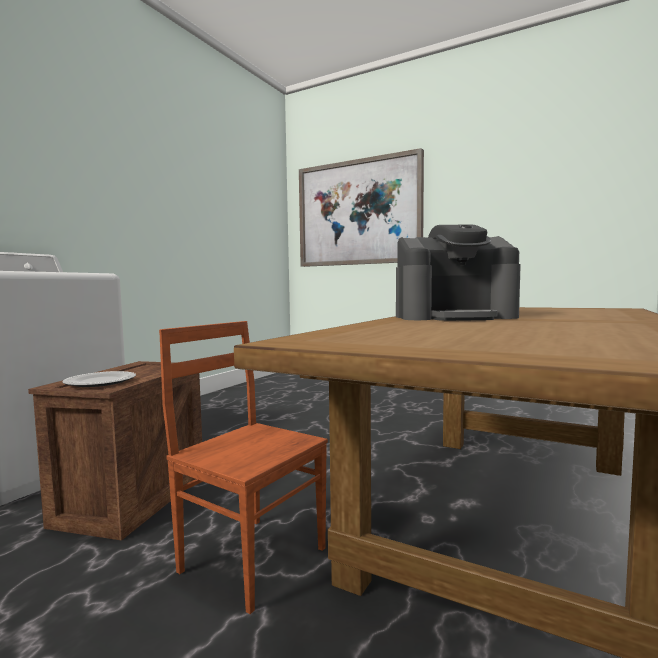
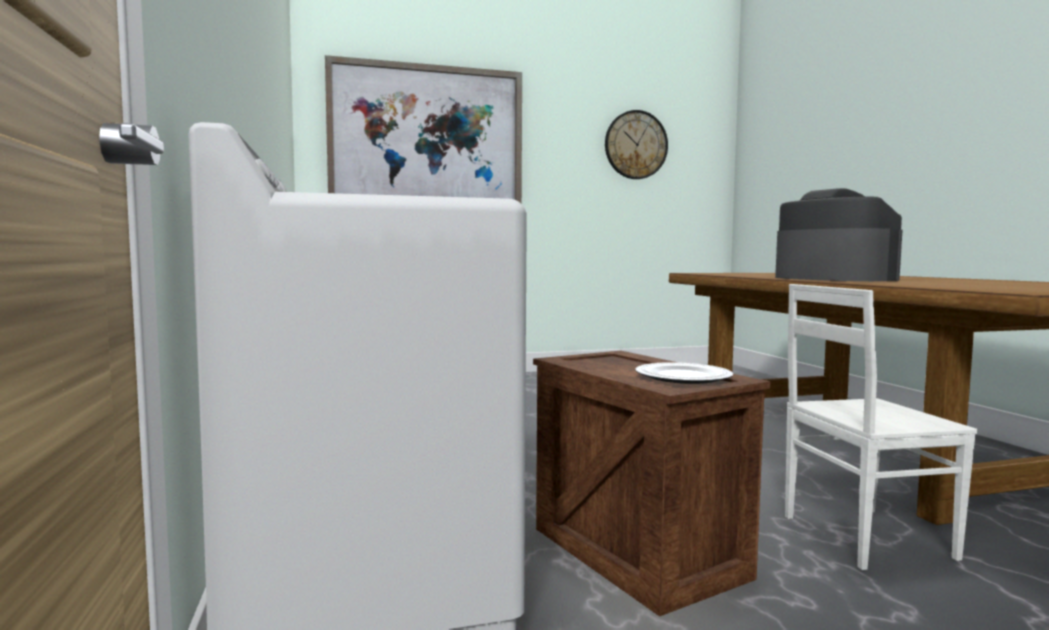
camera: 45 degrees left, 0 degrees up
brown chair [159,321,328,614] -> white chair [785,284,978,570]
coffee machine [396,224,521,321] -> coffee machine turned 75 degrees counterclockwise [775,188,902,281]
none -> wall clock [605,110,668,179]

